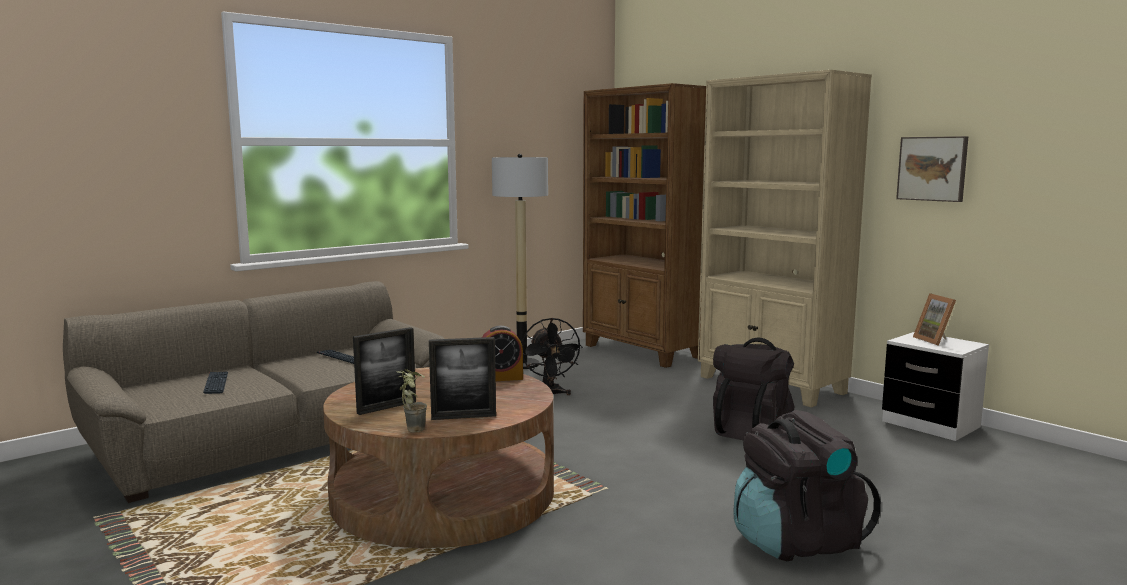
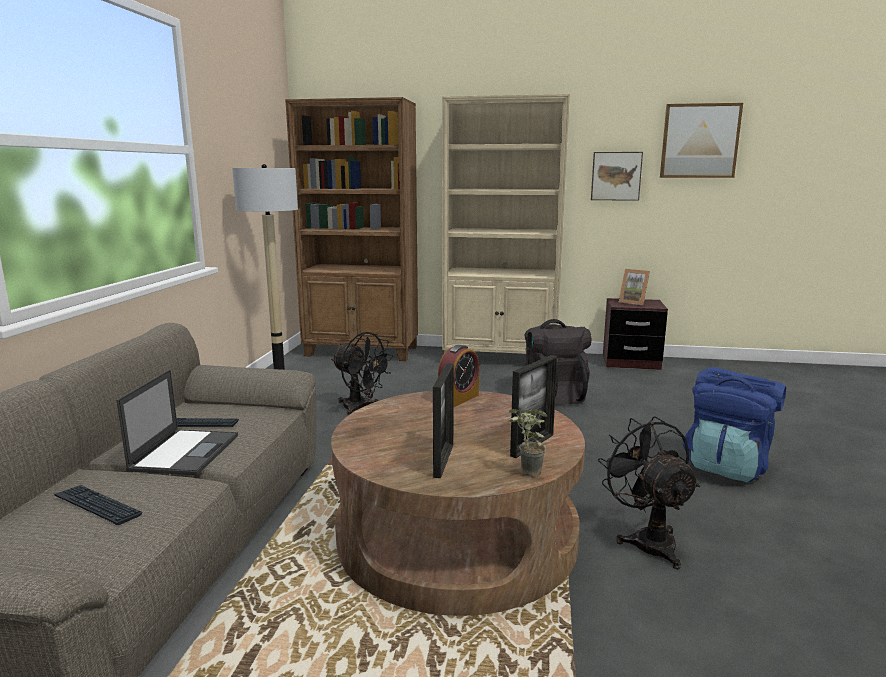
camera: 40 degrees left, 5 degrees up
black backpack [733,410,880,561] -> blue backpack [683,367,786,483]
white nightstand [882,332,989,441] -> brown nightstand [603,298,668,370]
none -> laptop [116,369,238,475]
none -> black fan [598,416,700,569]
none -> picture [660,103,743,178]

